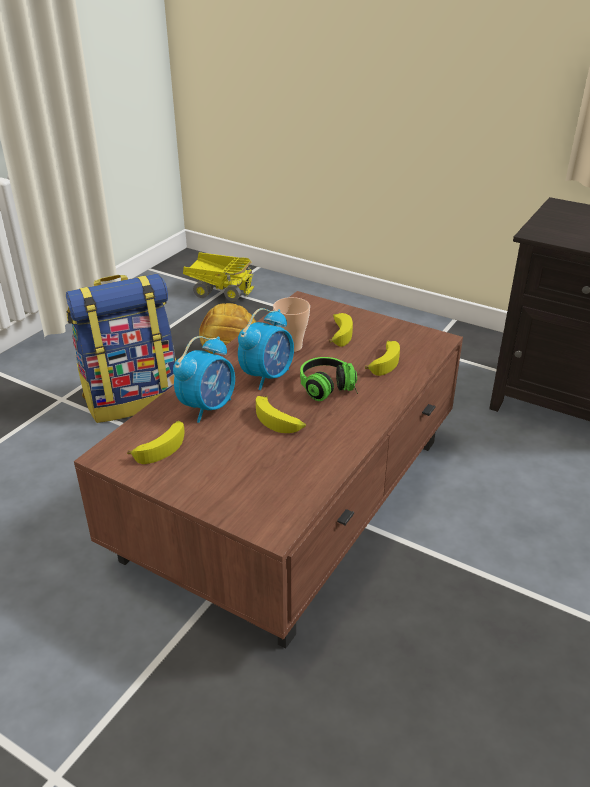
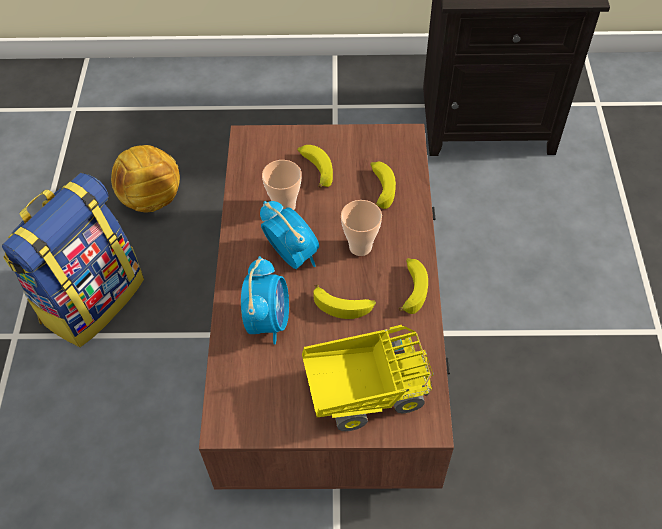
camera: 30 degrees left, 20 degrees up
banana [127,421,185,464] -> banana moved to [399,258,428,314]
toy truck [183,252,254,302] -> toy truck moved to [302,325,434,432]
alarm clock [238,308,294,390] -> alarm clock turned 45 degrees counterclockwise [260,201,319,269]
headphones [300,357,358,401] -> cup [341,200,382,256]

